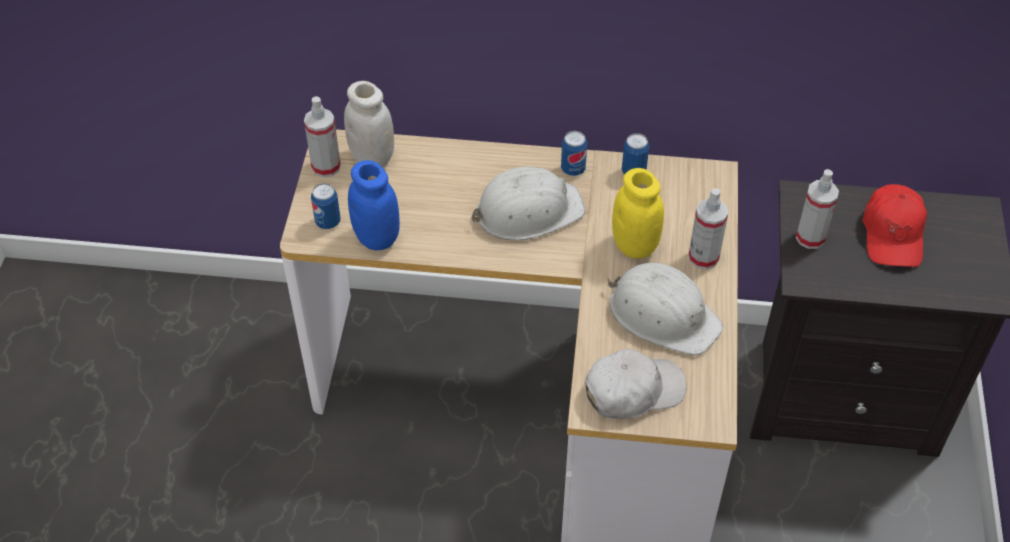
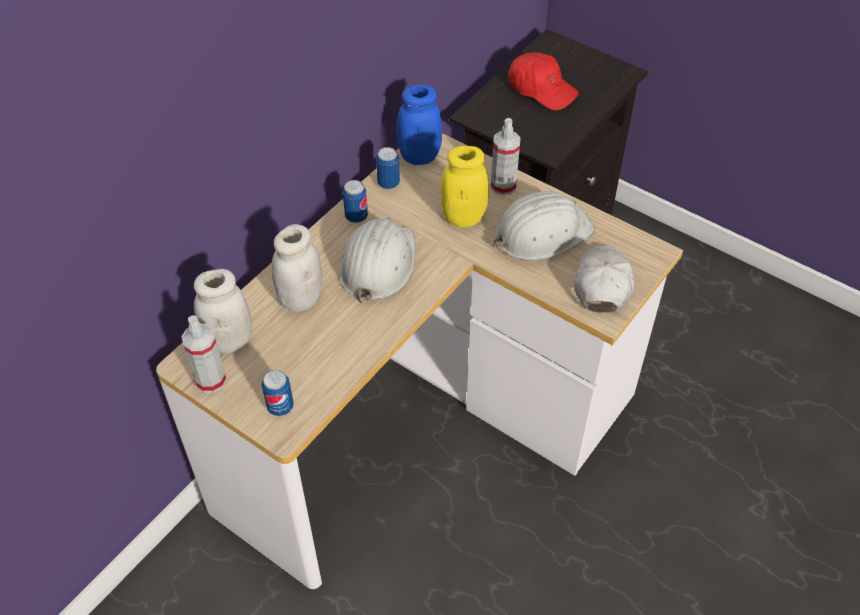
camera: 60 degrees left, 0 degrees up
blue jar [348,160,400,250] -> blue jar moved to [397,85,442,165]
spray bottle [796,169,839,249] -> none
none -> white jar [272,224,322,312]

